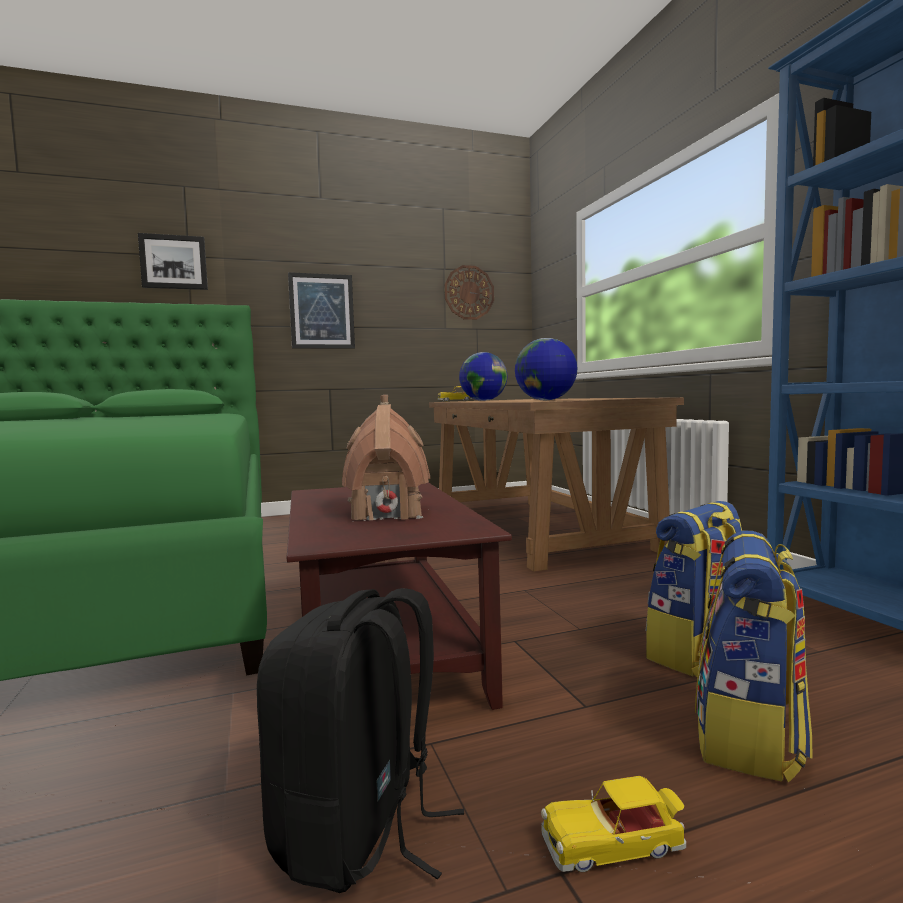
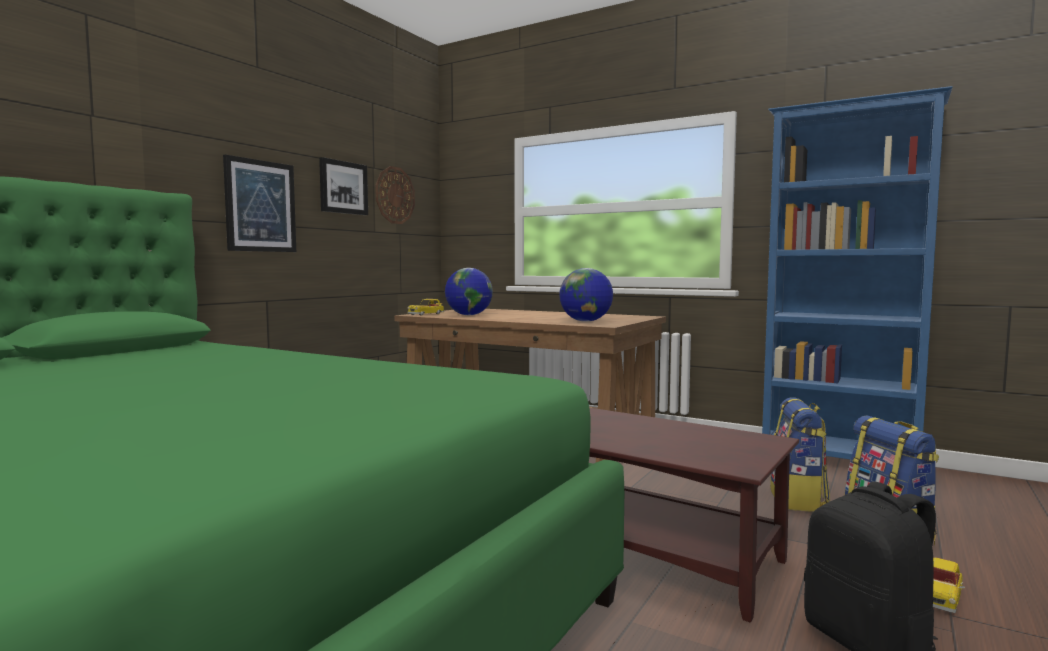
camera: 40 degrees left, 0 degrees up
picture [138,233,208,290] -> picture moved to [319,157,368,215]
toy house [342,395,430,521] -> none

